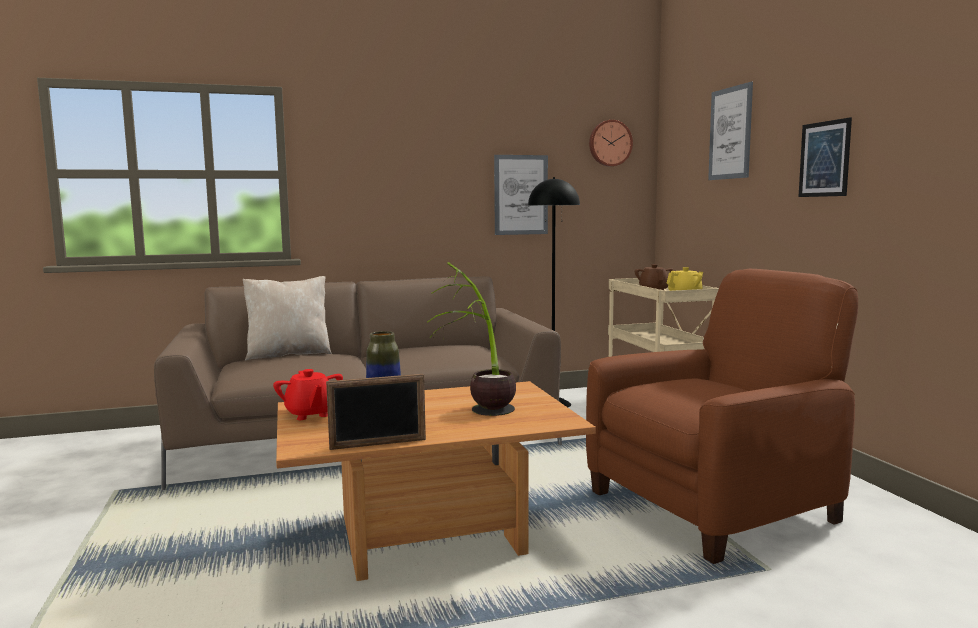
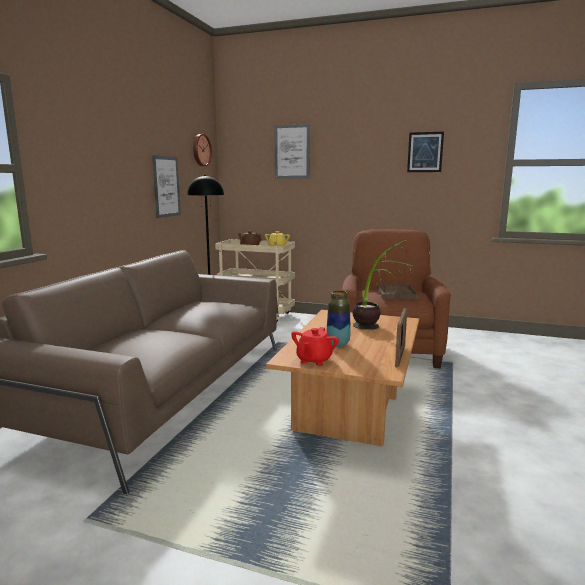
camera: 55 degrees left, 5 degrees up
beige pillow [243,276,332,360] -> none
red teapot [273,369,343,420] -> red teapot turned 105 degrees clockwise [291,327,339,366]
picture [799,117,852,197] -> picture moved to [407,132,444,172]
none -> brown tray [377,284,419,299]

